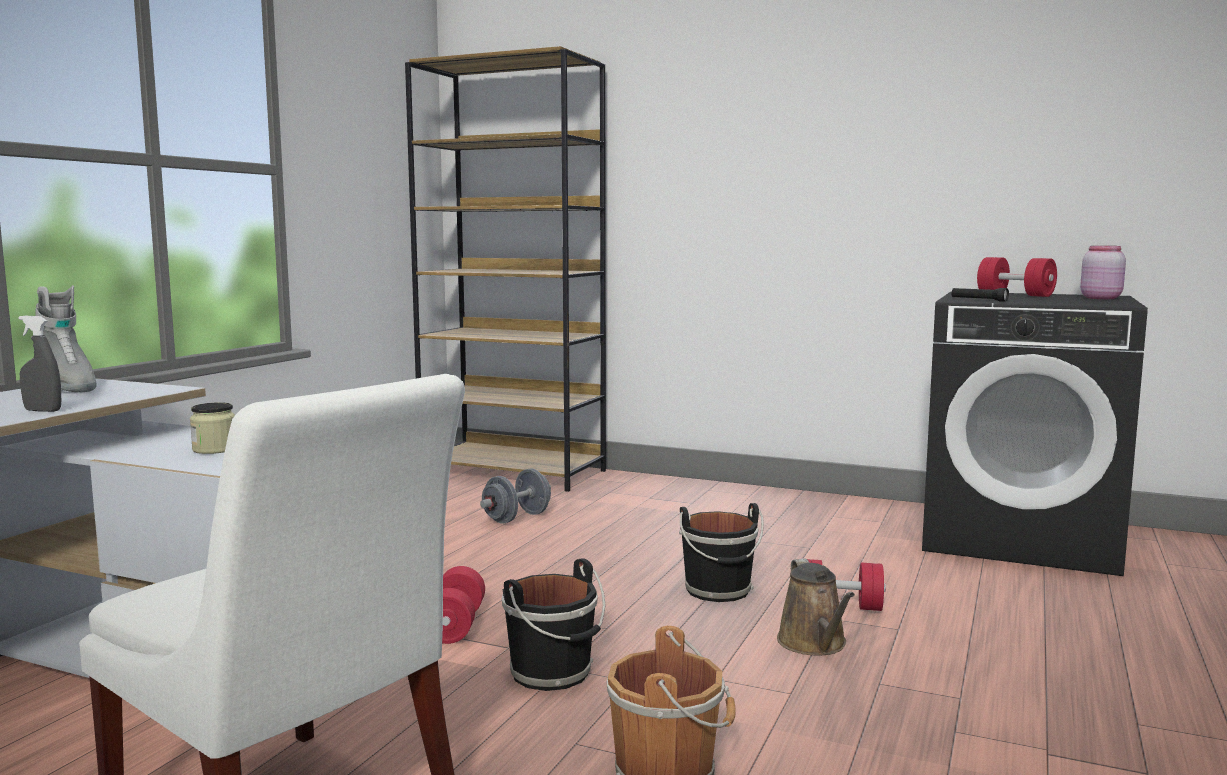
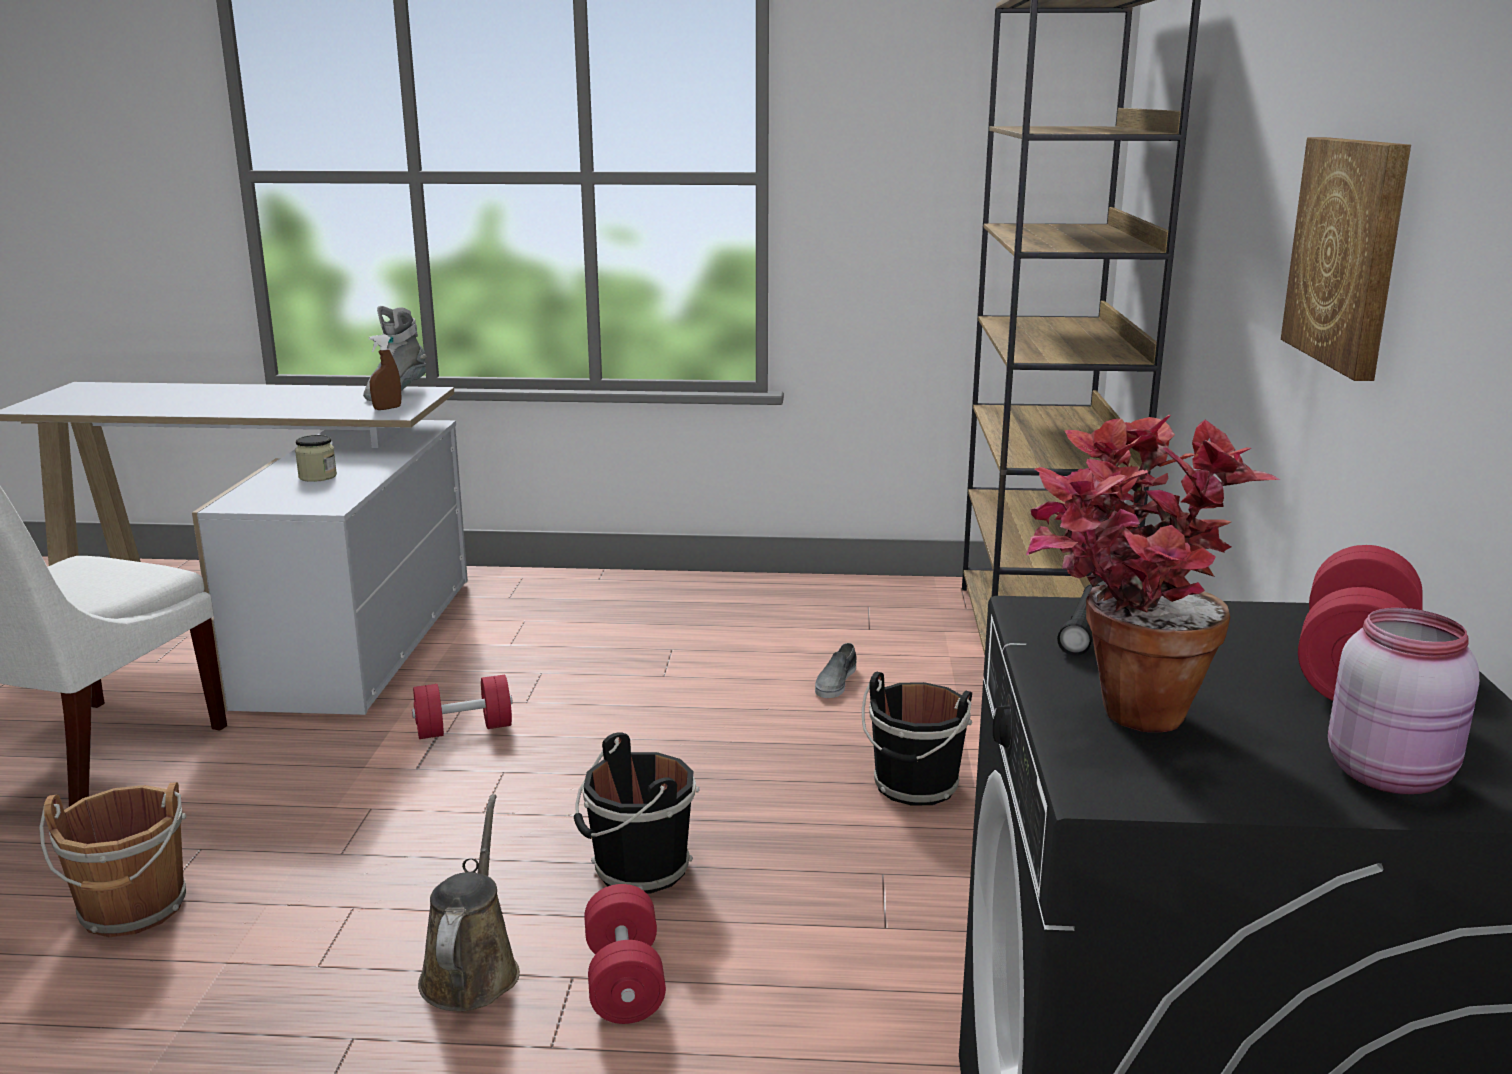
camera: 70 degrees right, 10 degrees up
grey spray bottle [18,316,61,412] -> none
grey dumbbell [480,468,551,524] -> grey shoe [815,643,856,698]
black bucket [502,558,606,691] -> black bucket moved to [862,672,972,806]
brown watering can [777,558,855,655] -> brown watering can turned 120 degrees clockwise [418,794,520,1011]
none -> brown spray bottle [369,334,401,410]
none -> potted plant [1026,415,1280,732]
none -> picture [1281,137,1411,381]

